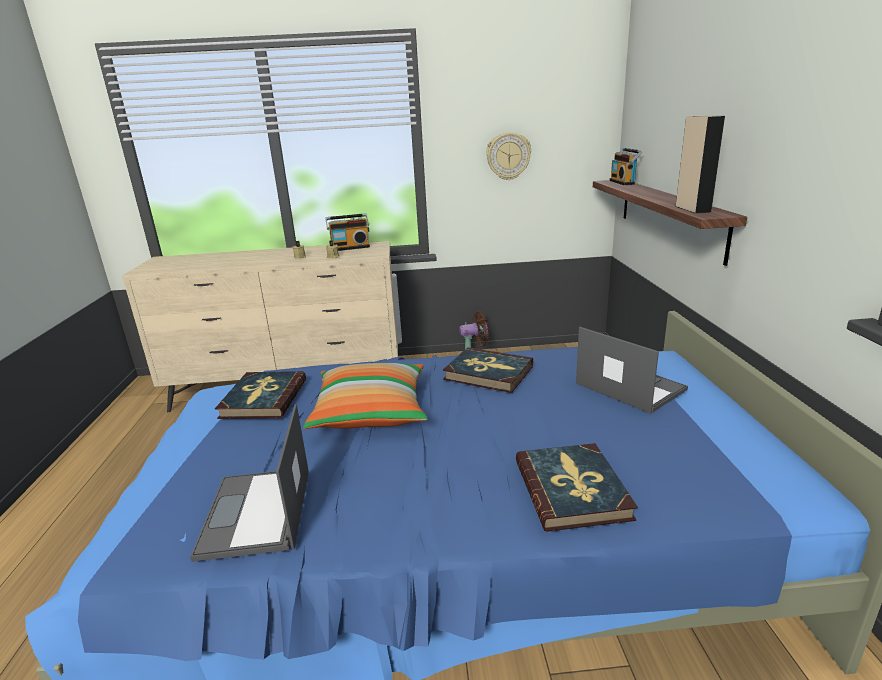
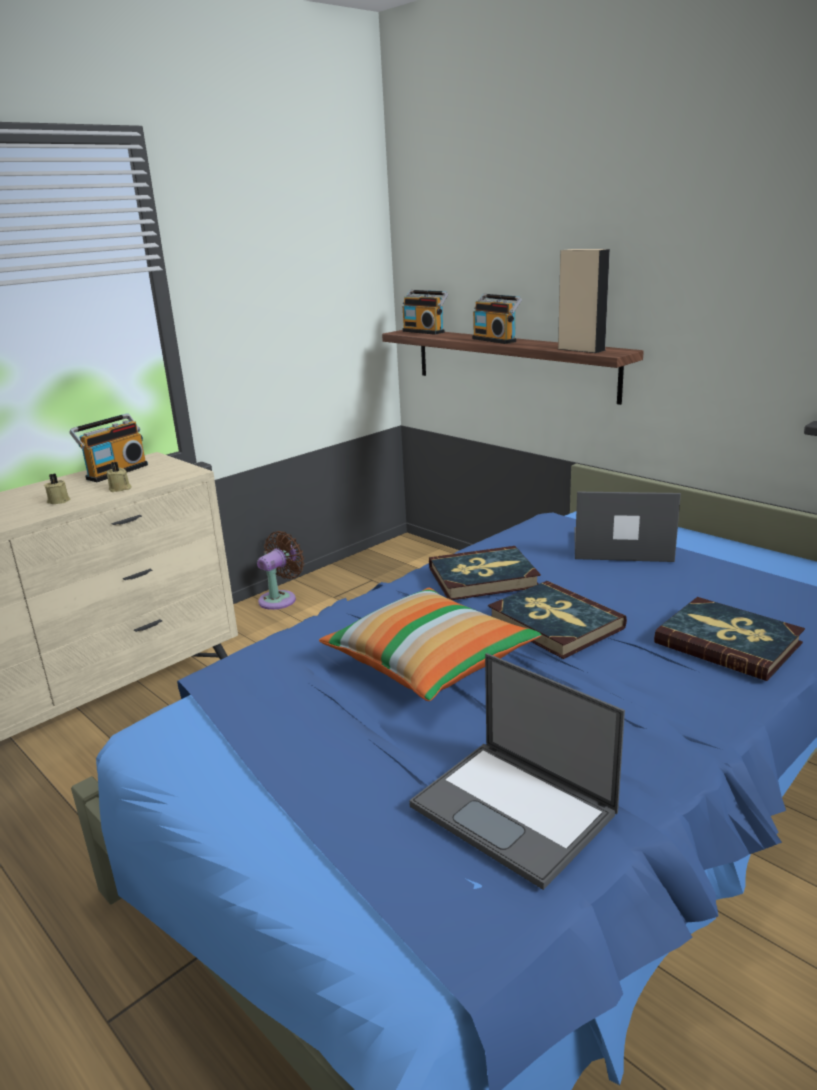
camera: 40 degrees left, 0 degrees up
book [215,371,306,419] -> book moved to [488,581,627,659]
wall clock [486,132,531,180] -> none
none -> radio [472,294,522,344]

